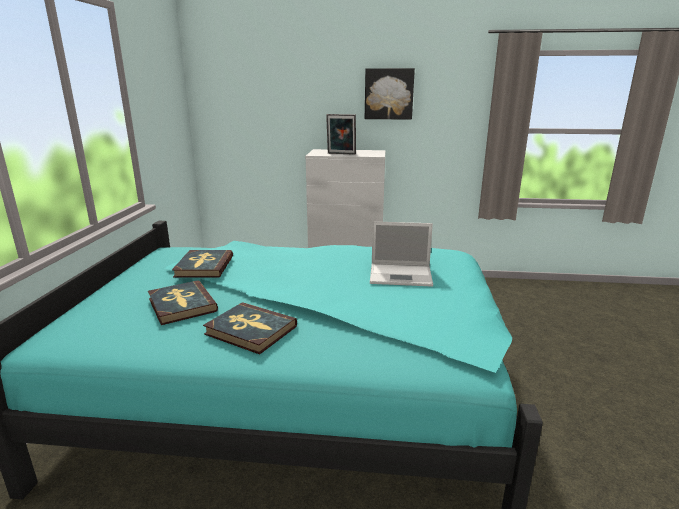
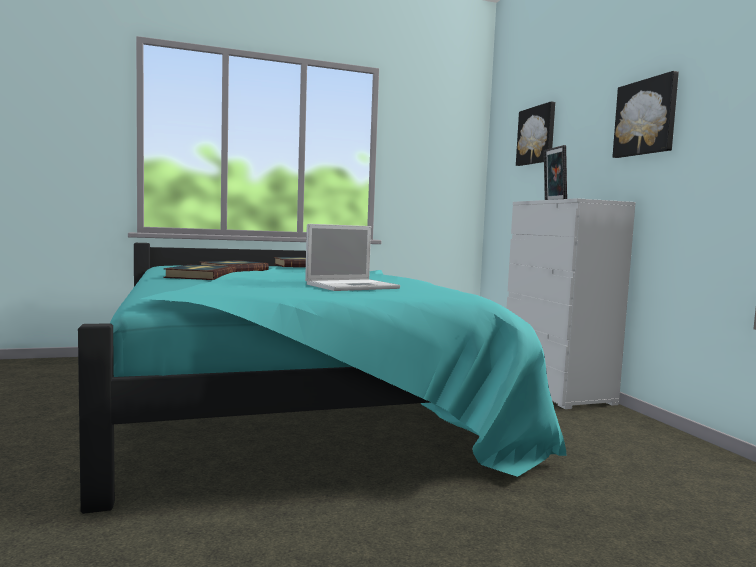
camera: 65 degrees right, 15 degrees down
laptop [370,221,433,287] -> laptop turned 105 degrees counterclockwise [305,224,400,291]
none -> picture [516,102,555,166]

